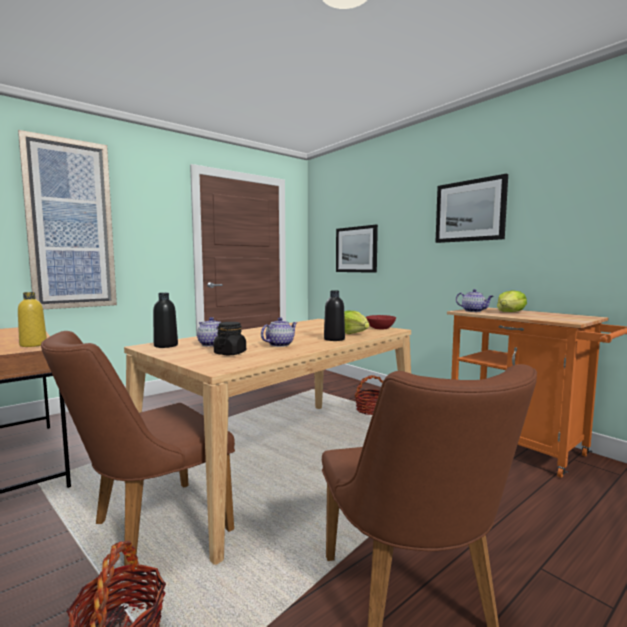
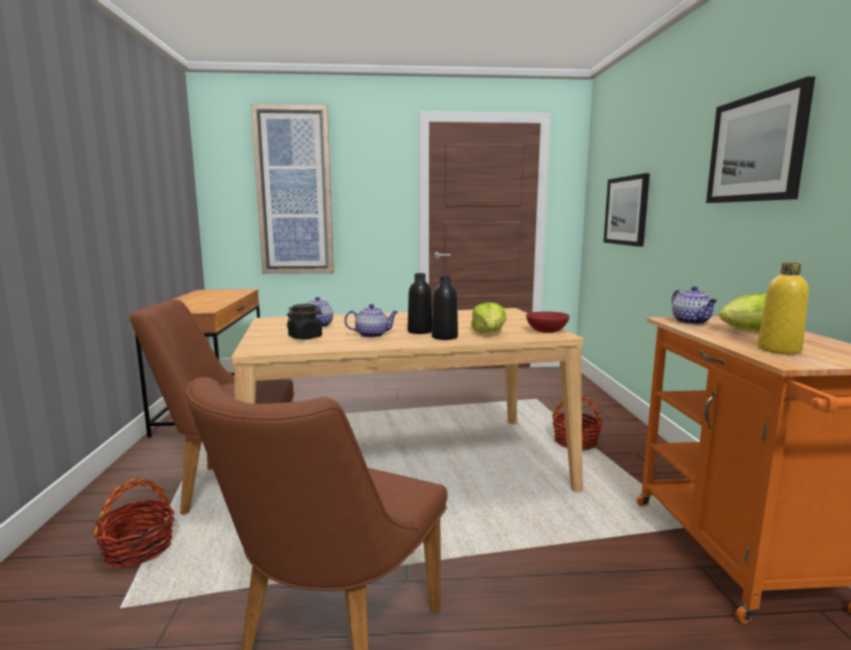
camera: 35 degrees right, 5 degrees up
yellow bottle [18,292,47,347] -> yellow bottle moved to [757,263,809,354]
black bottle [153,293,178,348] -> black bottle moved to [408,273,432,334]

